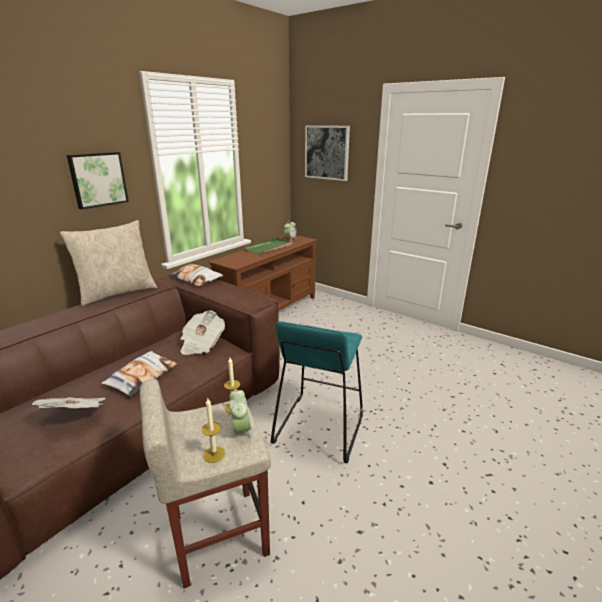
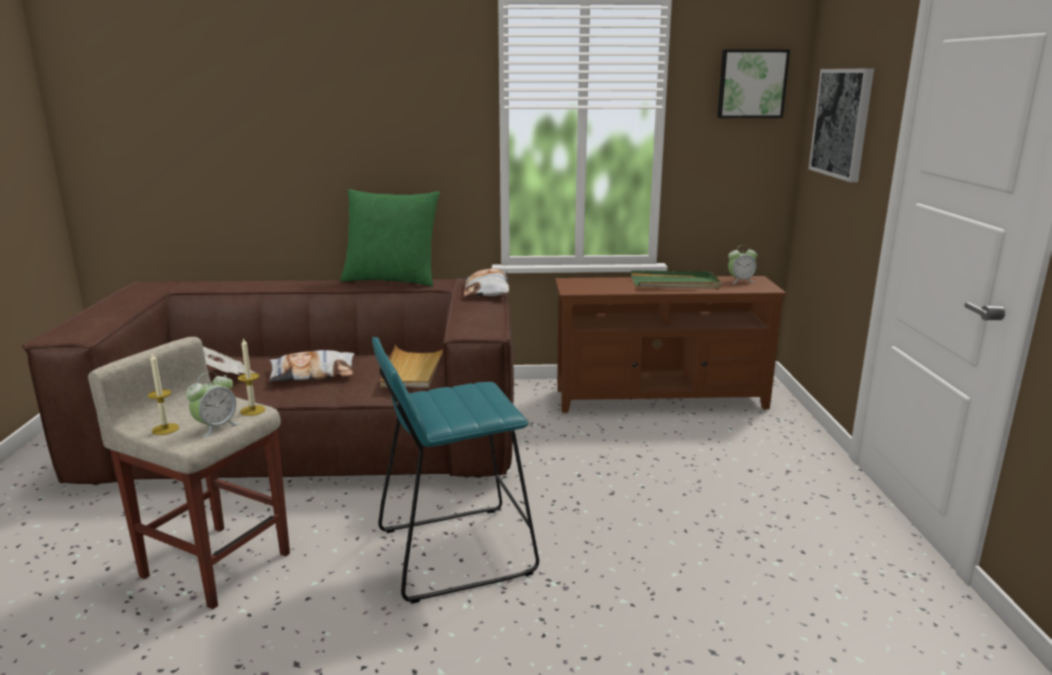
camera: 50 degrees right, 5 degrees down
beige pillow [60,220,157,306] -> green pillow [340,189,440,287]
picture [67,152,129,209] -> picture moved to [717,49,790,118]
newspaper [180,310,225,355] -> beige tray [380,345,443,388]

